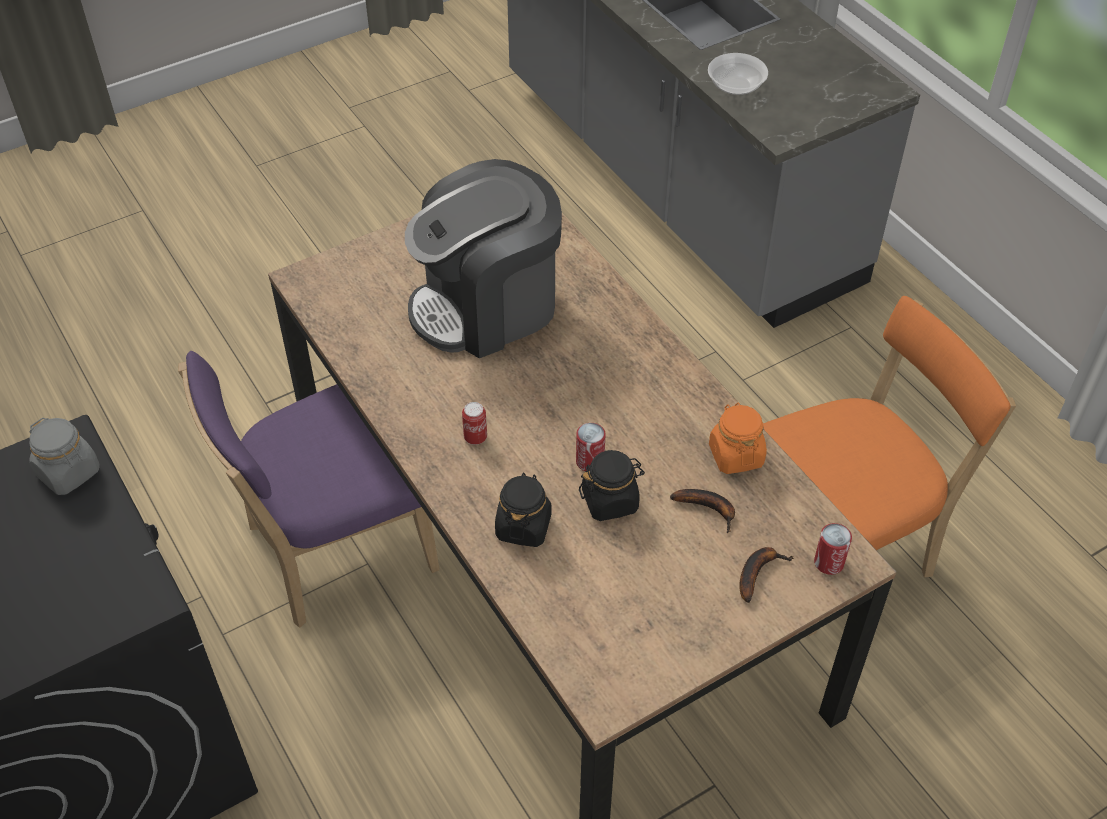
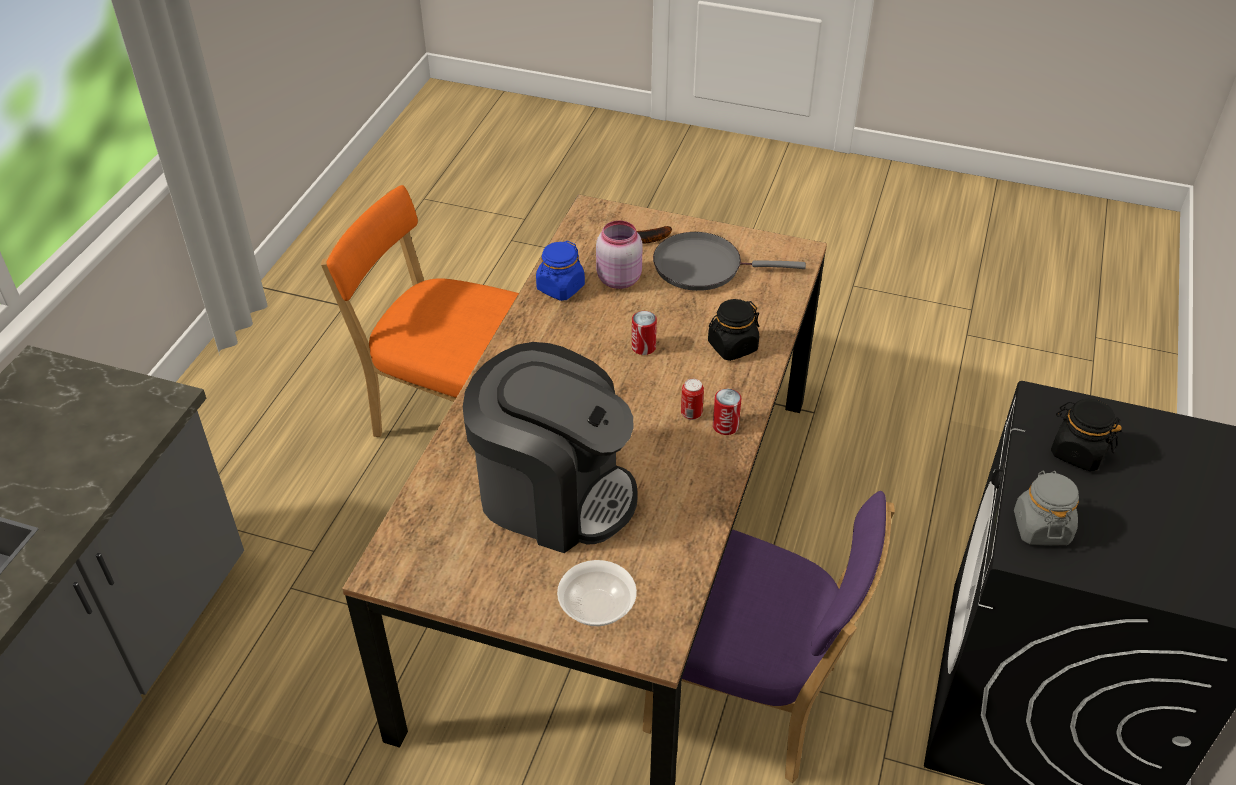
camera: 130 degrees left, 5 degrees down
black jar [579,450,645,521] -> black jar moved to [1051,399,1122,471]
banana [670,489,735,533] -> pink jar [596,221,643,289]
bowl [708,53,768,95] -> bowl moved to [557,560,637,626]
orange jar [709,402,767,474] -> blue jar [536,241,585,301]
can [814,523,852,575] -> can moved to [713,389,741,435]
none -> grey frying pan [653,232,806,291]

